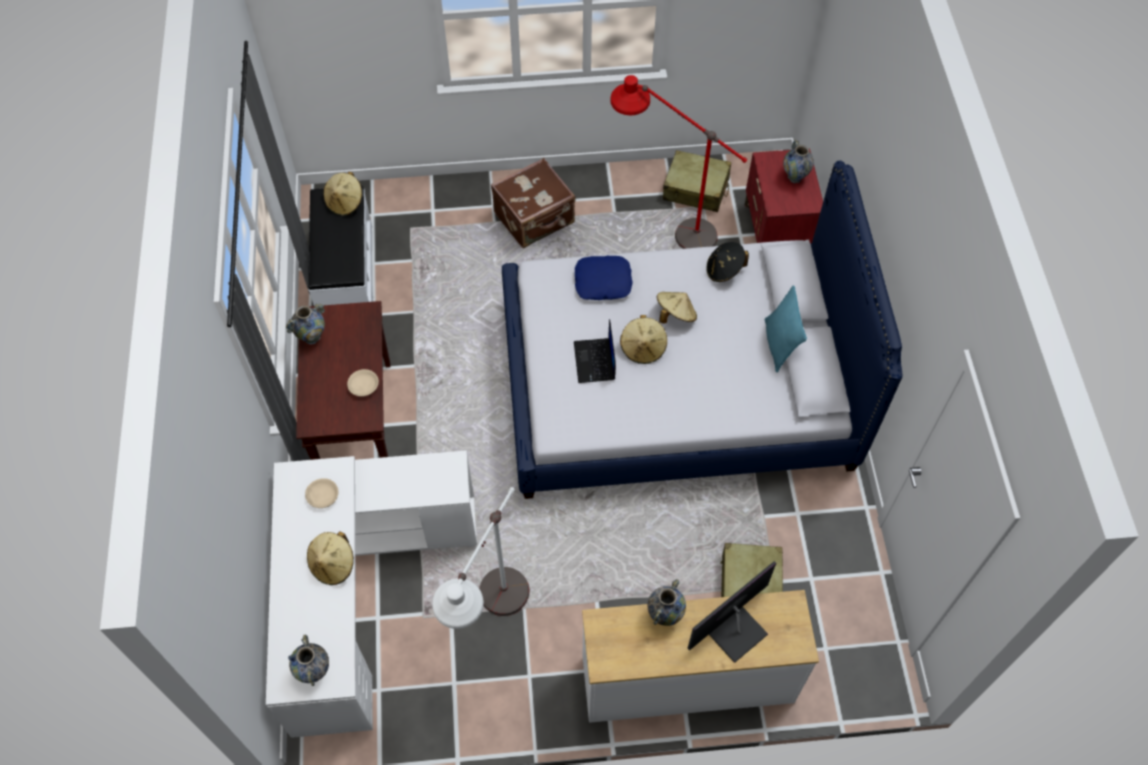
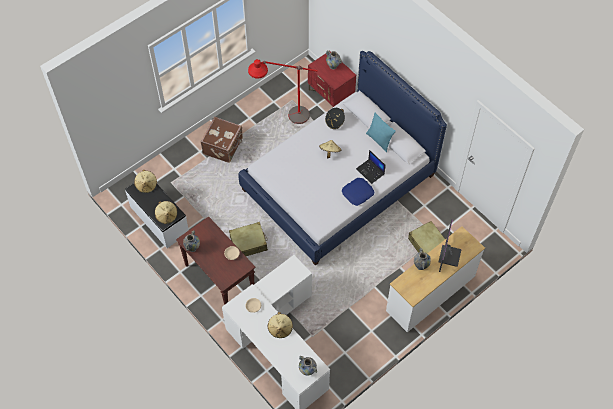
camera: 35 degrees left, 0 degrees up
white floor lamp [432,487,529,629] -> none
laptop [574,319,616,383] -> laptop moved to [356,150,386,184]
blue pillow [575,256,633,300] -> blue pillow moved to [342,178,374,206]
beige hat [620,315,667,364] -> beige hat moved to [155,201,177,224]
beige suitcase [663,150,731,212] -> beige suitcase moved to [229,222,268,256]

